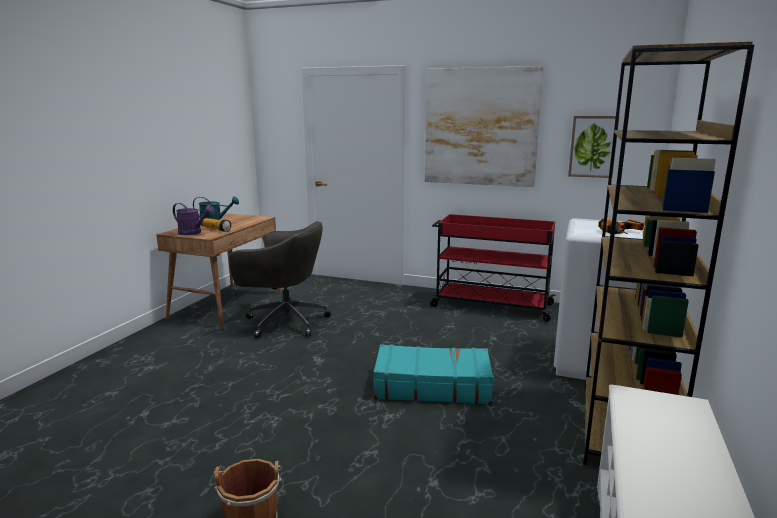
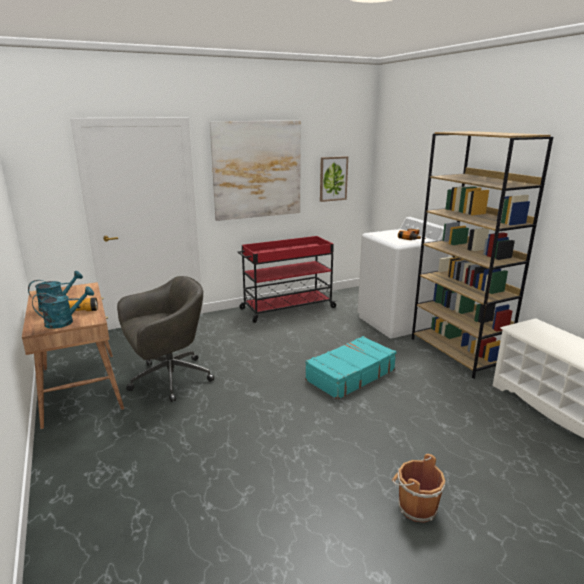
camera: 45 degrees left, 5 degrees up
purple watering can [173,203,215,235] -> turquoise watering can [32,286,94,329]

